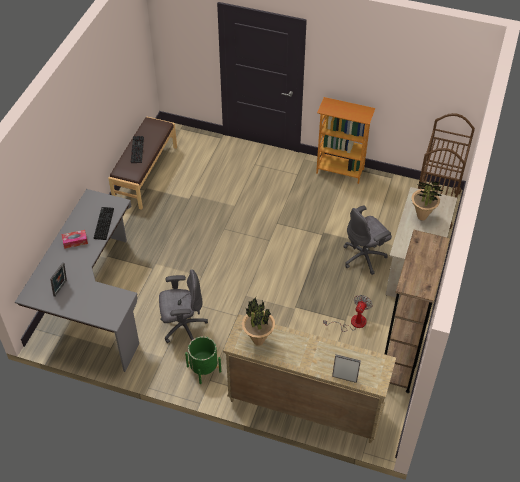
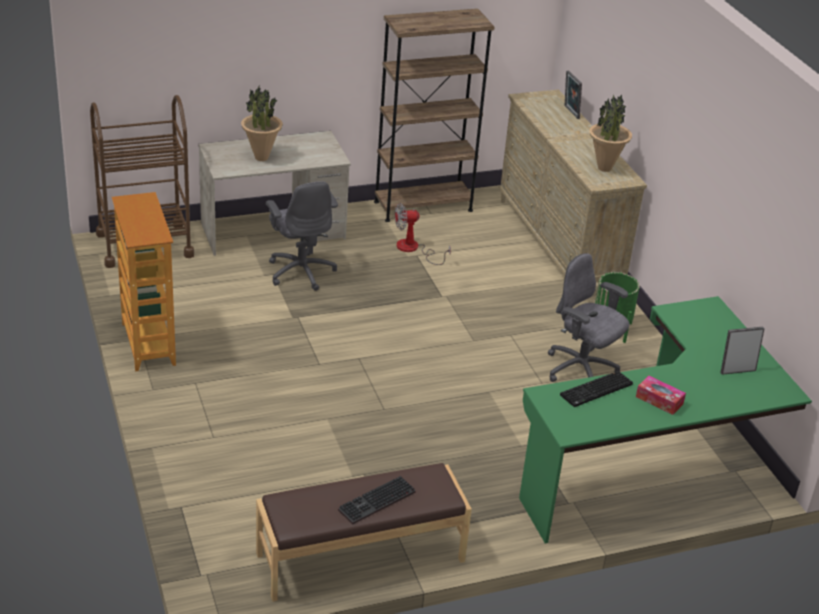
camera: 130 degrees left, 15 degrees down
grey desk [15,189,139,372] -> green desk [519,296,812,543]
grey office chair [343,205,392,275] -> grey office chair turned 45 degrees clockwise [266,181,338,291]

